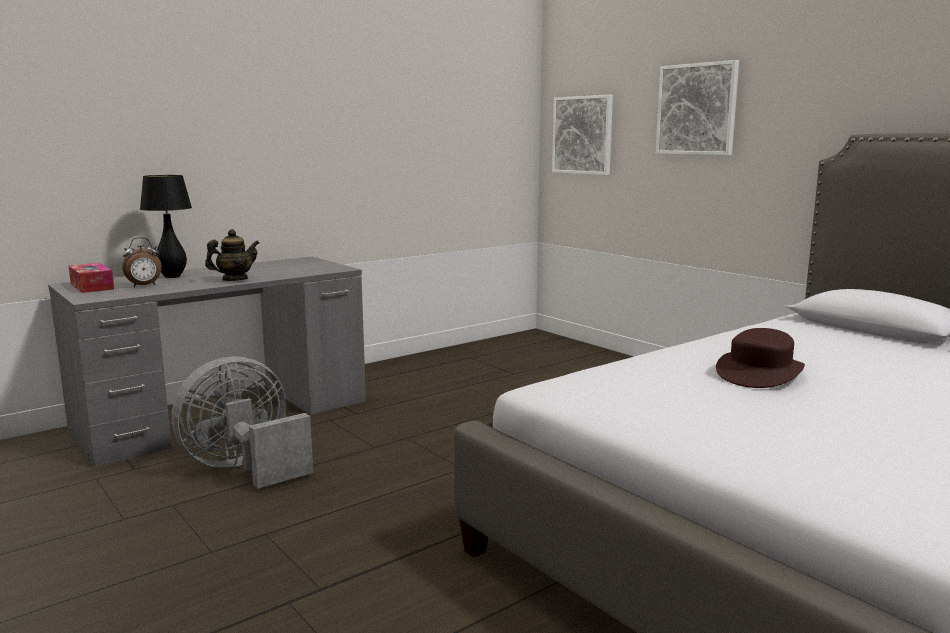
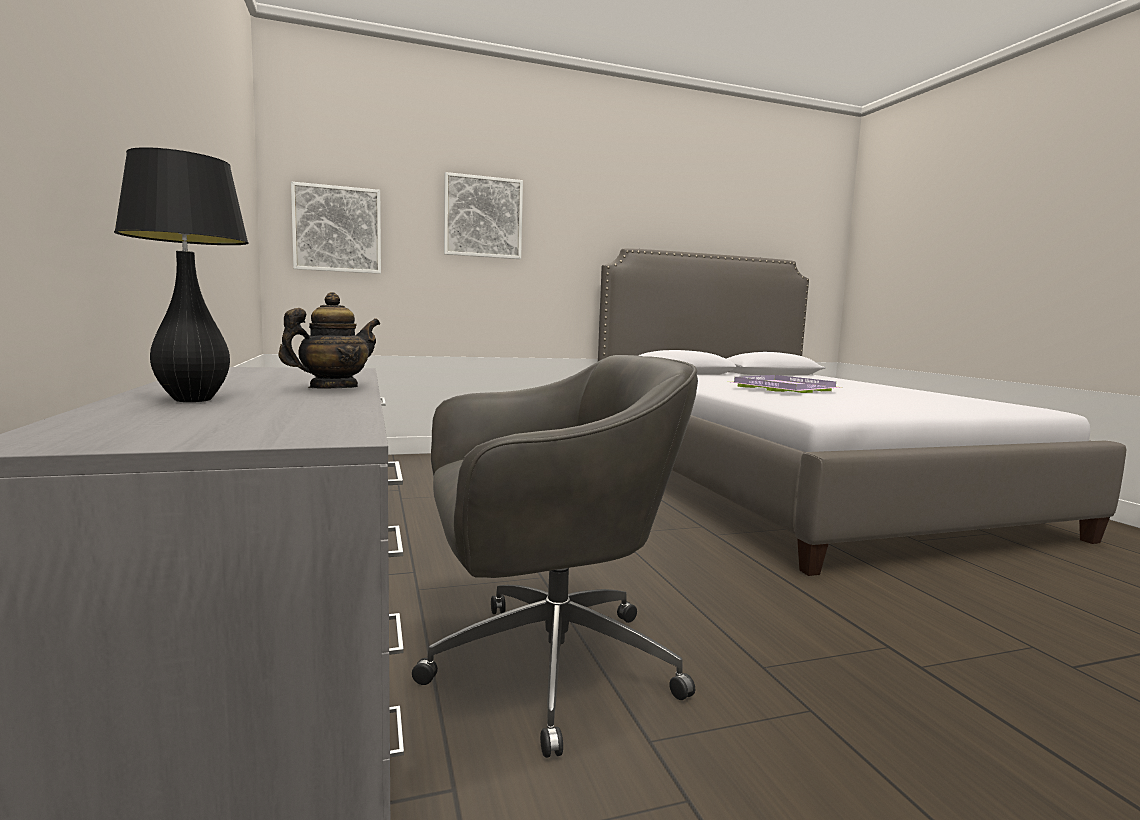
camera: 70 degrees left, 5 degrees down
tissue box [69,263,114,293] -> none
alarm clock [122,237,162,287] -> none
grey fan [172,356,313,489] -> grey office chair [412,355,698,758]
teapot [205,229,259,281] -> teapot turned 60 degrees clockwise [278,292,380,388]
brown hat [716,328,805,388] -> purple tray [732,375,842,393]

